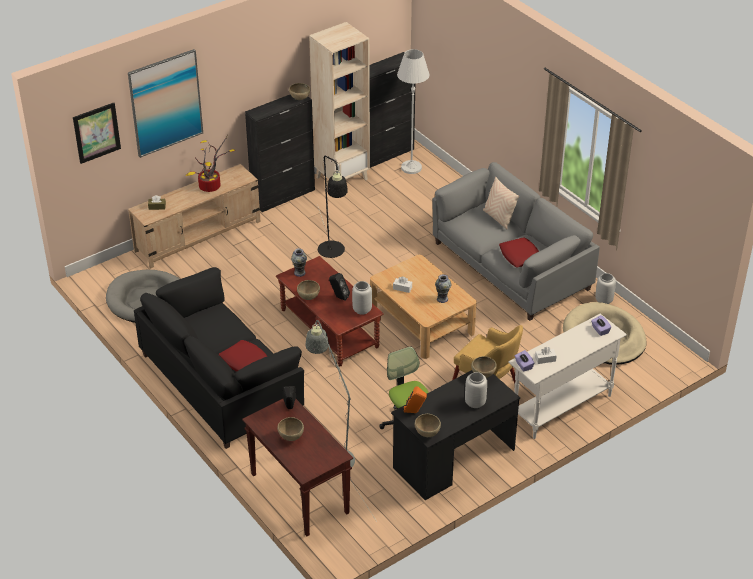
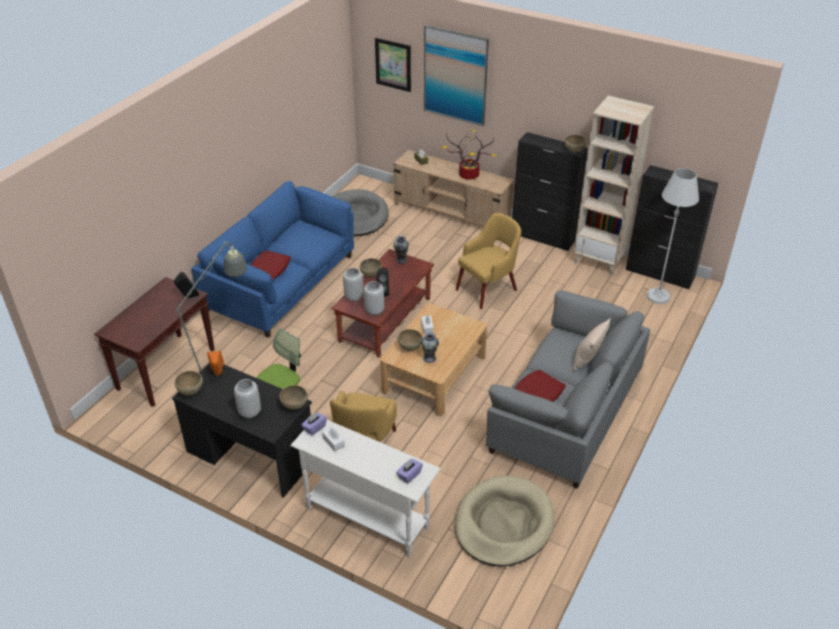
camera: 65 degrees right, 0 degrees up
black sofa [134,267,304,449] -> blue sofa [191,181,354,338]
brown bowl [277,417,304,441] -> brown bowl moved to [398,329,422,351]
black floor lamp [318,156,348,258] -> yellow armchair [456,213,521,309]
grey vase [595,273,616,304] -> grey vase moved to [343,268,363,302]

